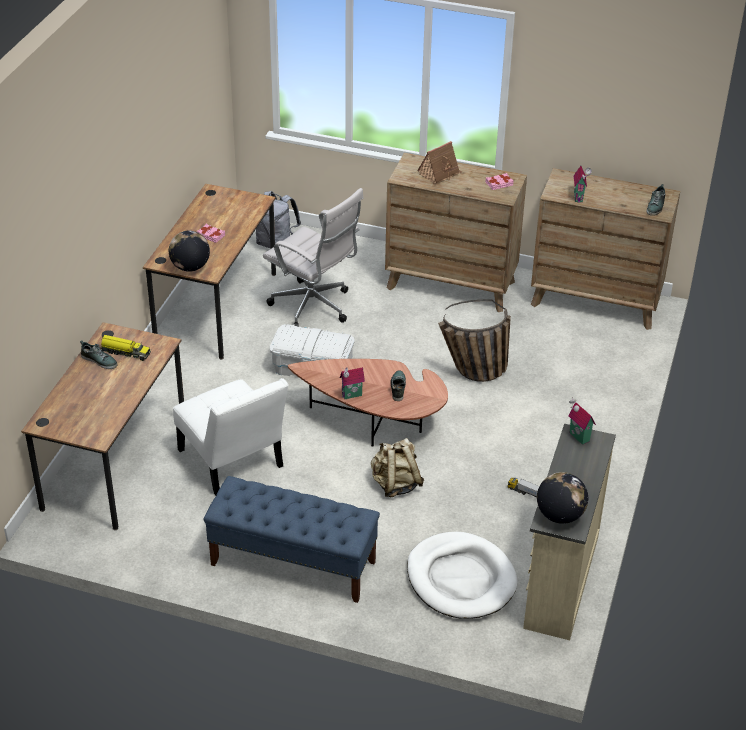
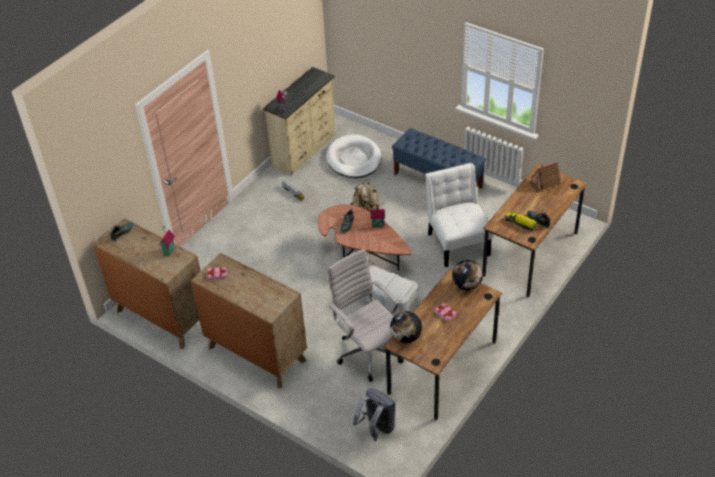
camera: 160 degrees left, 5 degrees up
toy house [417,141,462,185] -> toy house moved to [528,162,561,192]
basket [438,300,511,382] -> none
globe [537,472,588,524] -> globe moved to [390,311,422,343]

